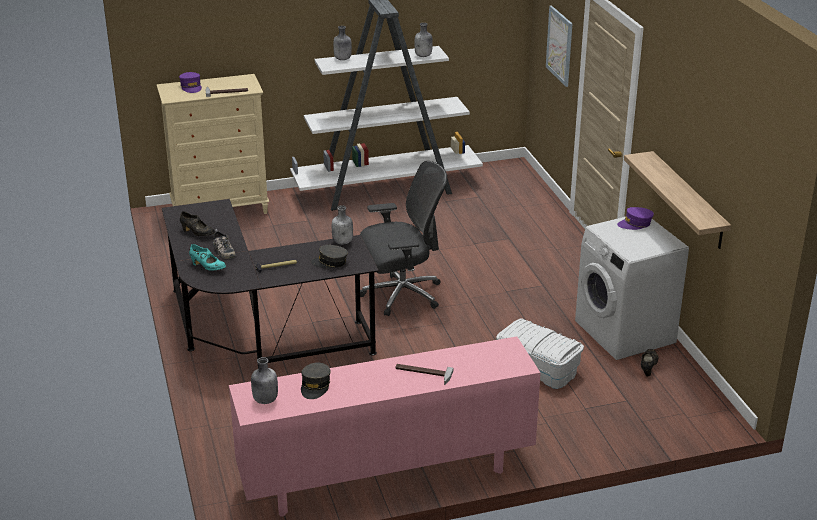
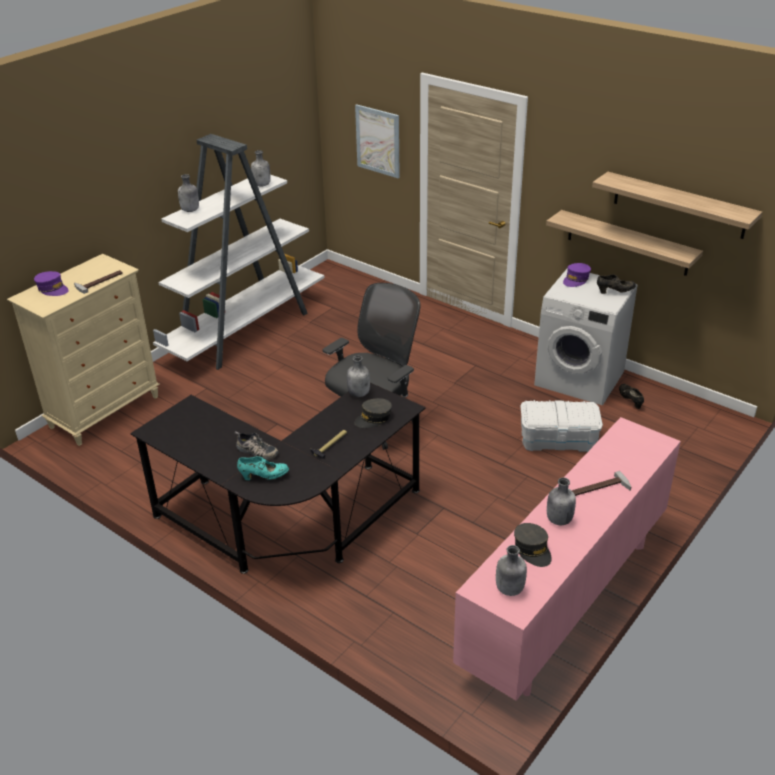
camera: 35 degrees left, 5 degrees up
black shoe [180,211,215,236] -> black shoe moved to [597,274,636,294]
none -> grey bottle [547,477,576,525]
none -> shelf [592,172,762,239]

